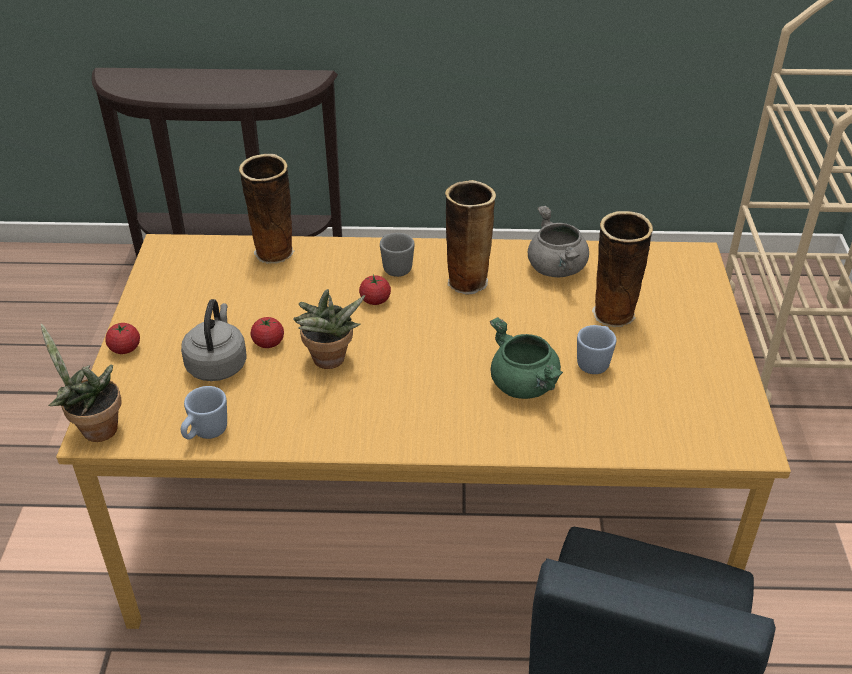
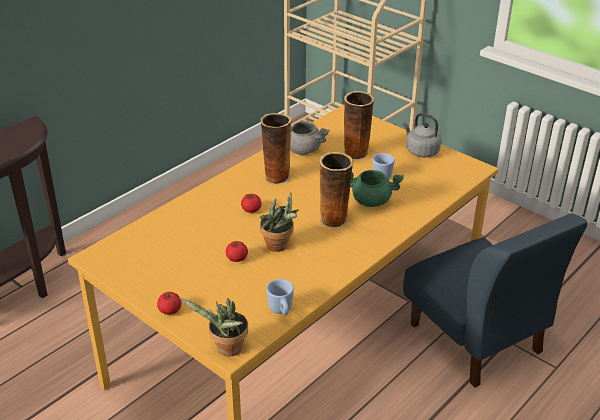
camera: 50 degrees left, 5 degrees down
grey kettle [181,299,247,381] -> grey kettle moved to [403,113,441,157]
vase [239,154,295,264] -> vase moved to [319,152,353,228]
grey mug [380,233,415,277] -> none

